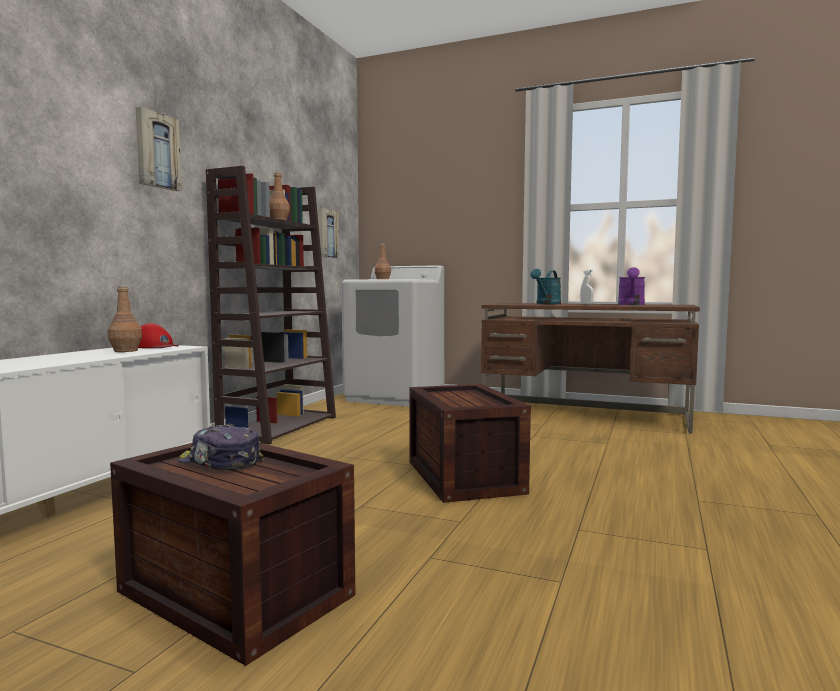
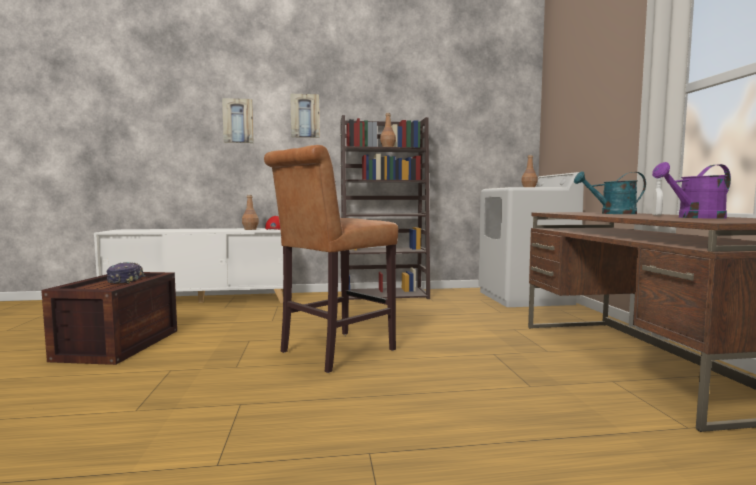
camera: 60 degrees right, 0 degrees up
picture [318,208,339,258] -> picture moved to [222,98,254,143]
crate [409,384,531,503] -> brown stool [264,145,398,373]

